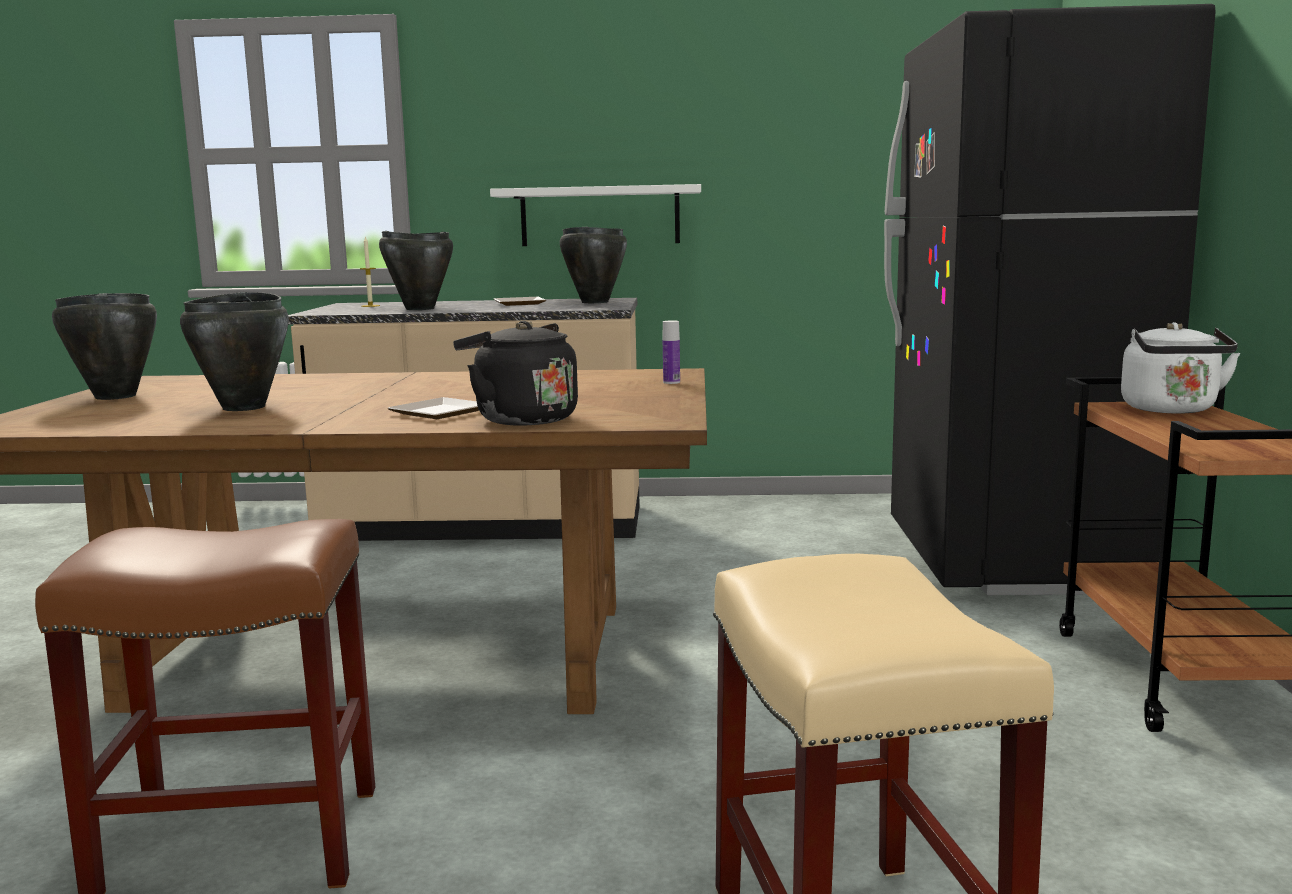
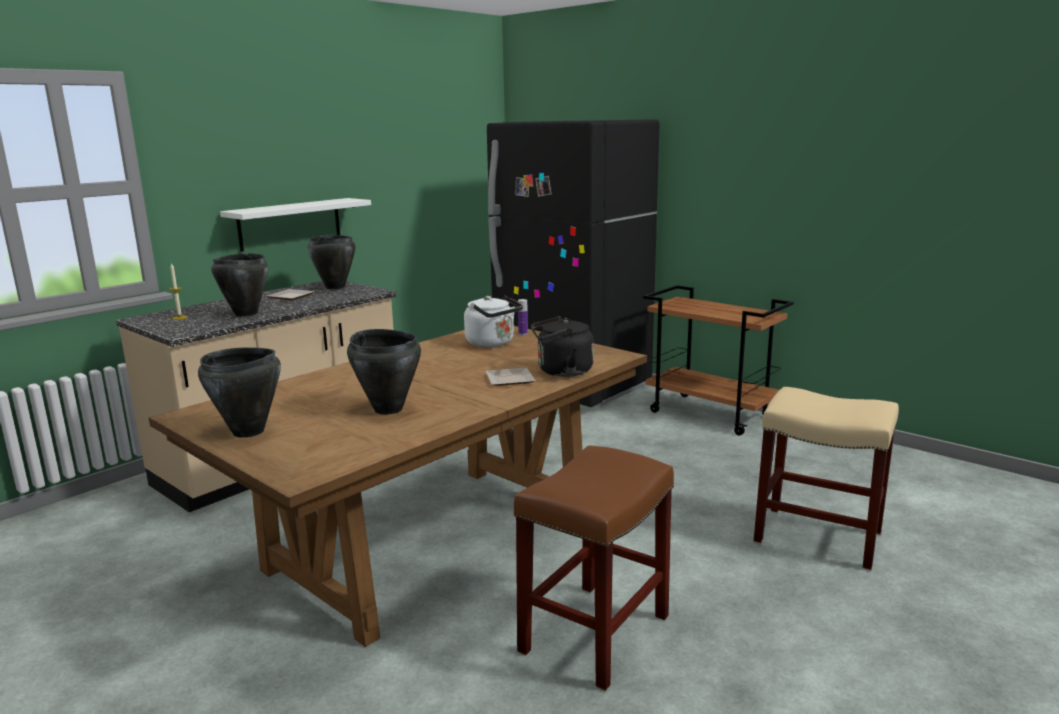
camera: 50 degrees left, 5 degrees up
white kettle [1121,322,1240,413] -> white kettle moved to [464,296,523,347]

